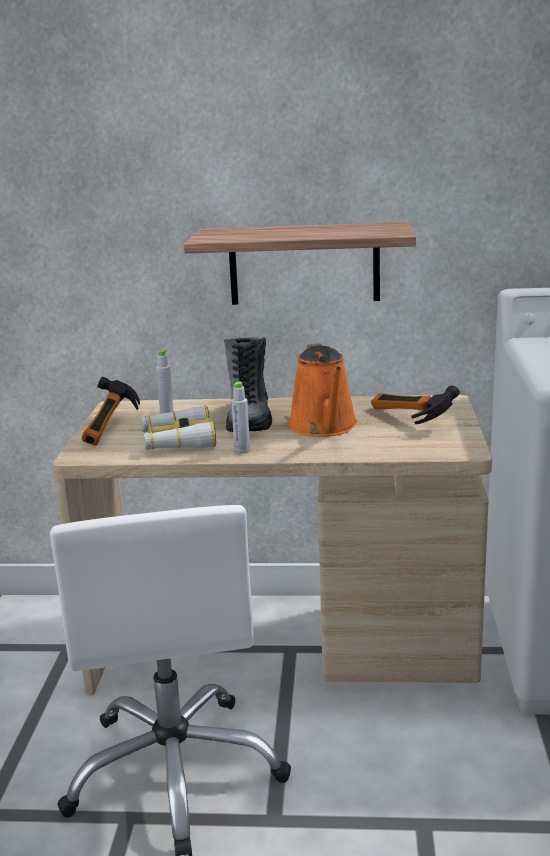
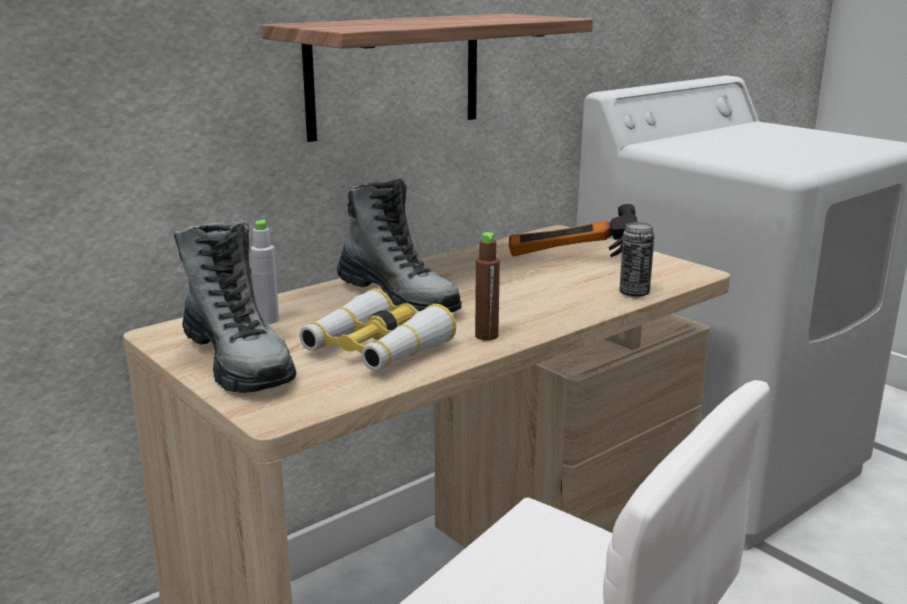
camera: 45 degrees left, 0 degrees up
hammer [82,376,140,446] -> boot [174,219,296,393]
grey bottle [231,382,250,454] -> brown bottle [475,232,500,341]
orange watering can [288,343,358,437] -> none
none -> can [619,222,655,297]

